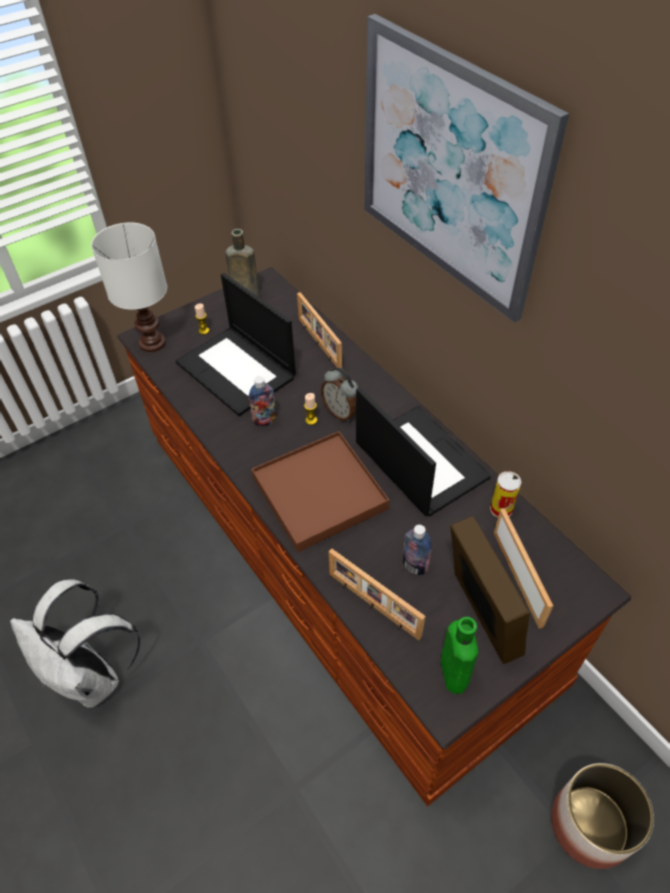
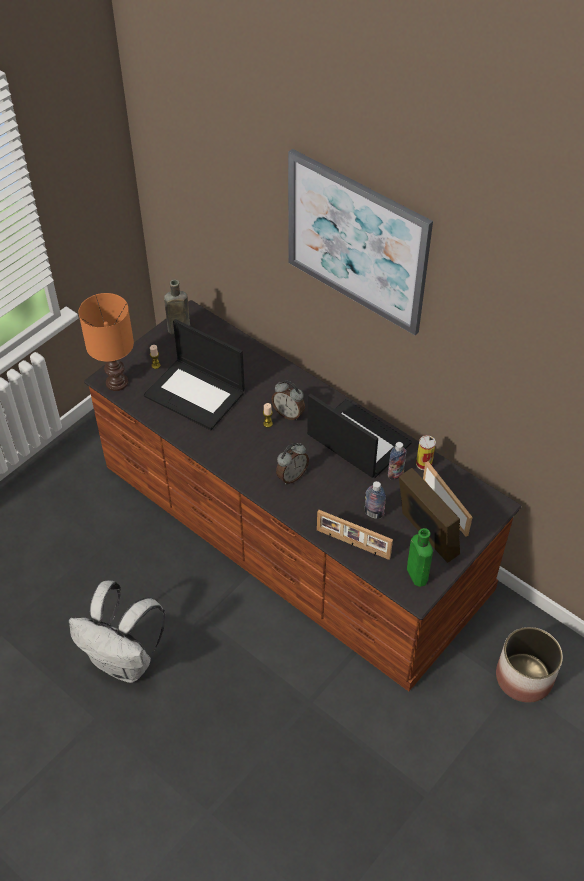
camera: 15 degrees left, 0 degrees up
white table lamp [91,223,167,352] -> orange table lamp [79,293,134,391]
bottle [249,377,276,426] -> bottle moved to [388,442,407,480]
brown tray [252,431,389,552] -> alarm clock [276,443,309,484]
picture frame [297,292,342,368] -> none

